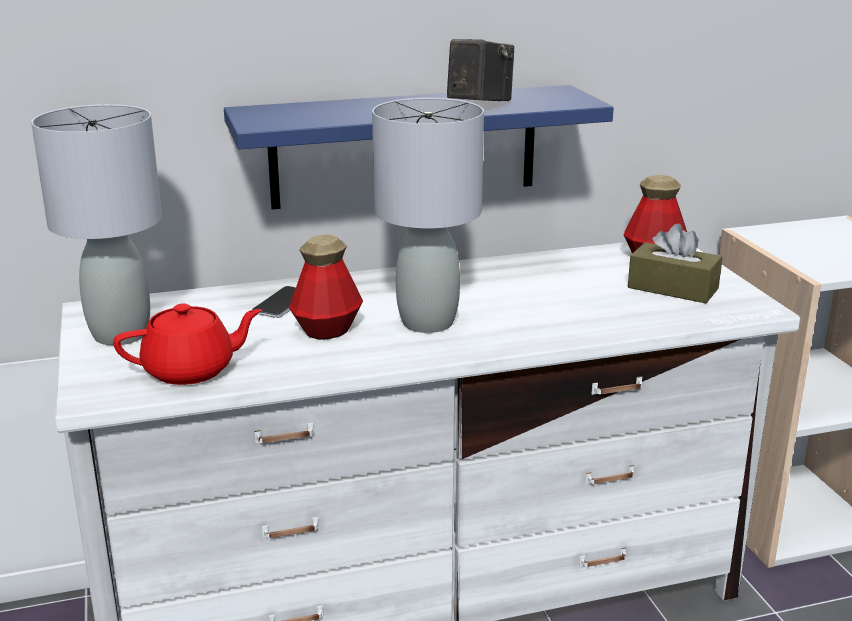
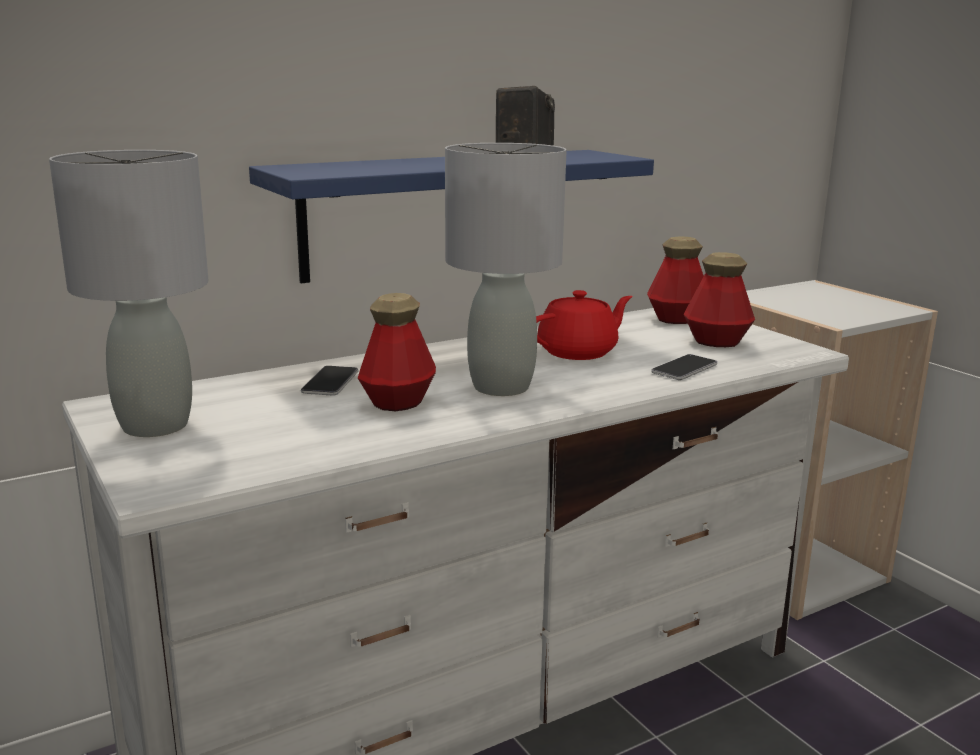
camera: 15 degrees left, 5 degrees down
red teapot [113,303,262,385] -> red teapot moved to [536,290,633,360]
brown tissue box [628,224,722,303] -> bottle [684,252,755,347]
none -> phone [651,354,717,380]

